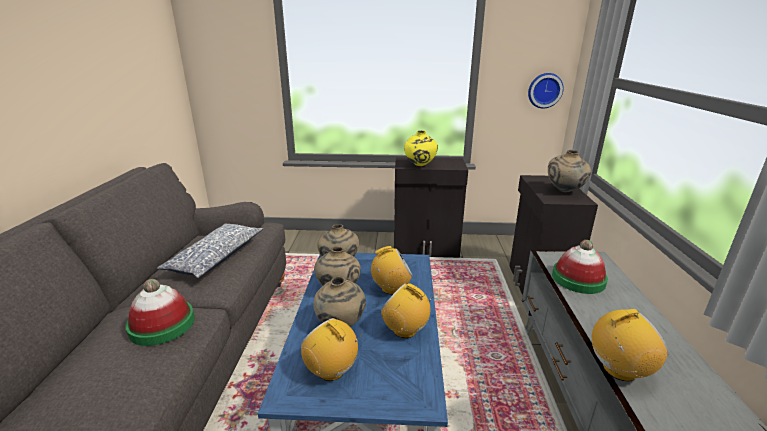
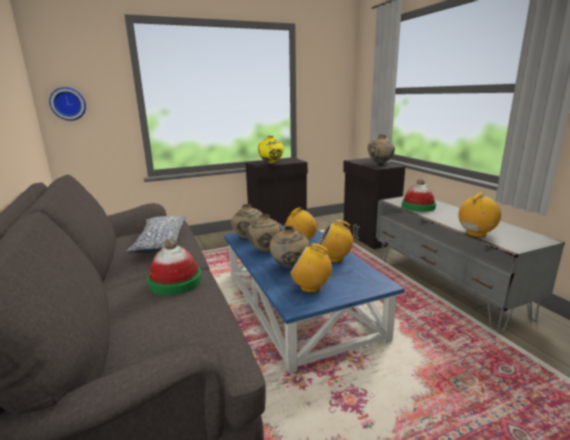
camera: 25 degrees left, 5 degrees down
wall clock [528,73,564,109] -> wall clock moved to [49,87,86,121]

